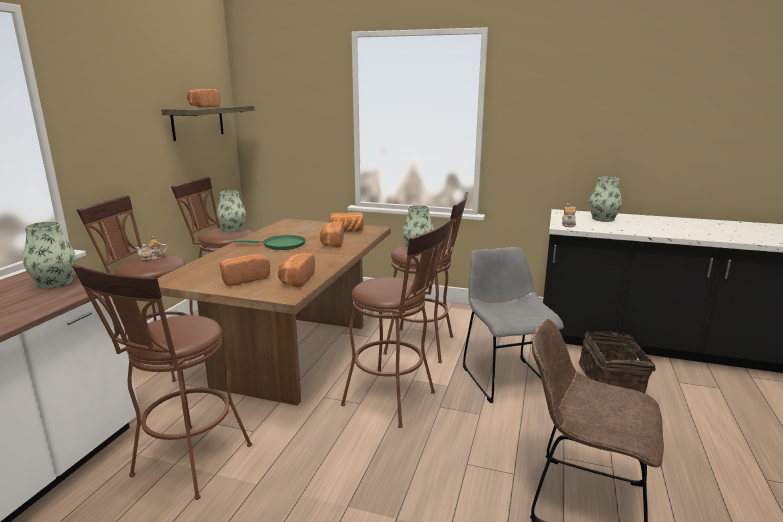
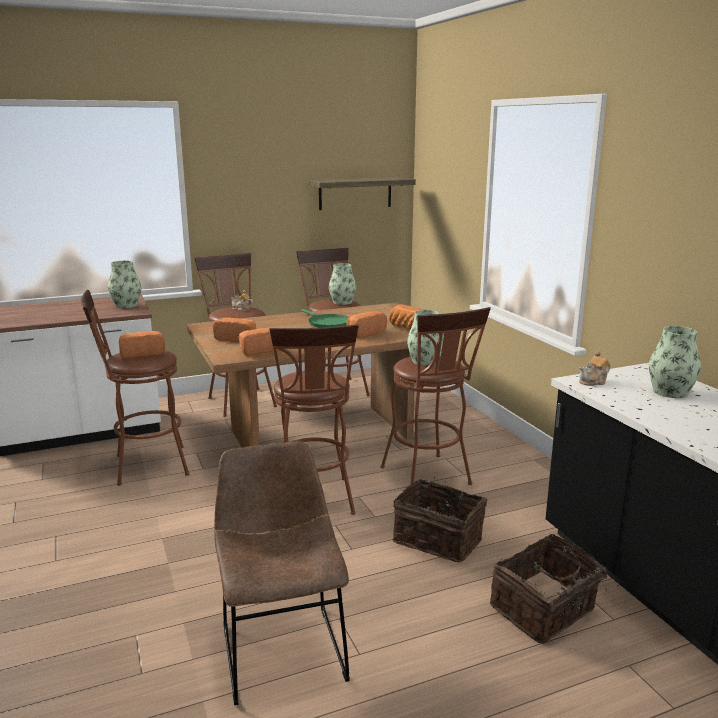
camera: 50 degrees right, 0 degrees up
bread [187,89,221,107] -> bread moved to [119,331,165,358]
grey chair [463,247,564,403] -> basket [392,477,487,563]

